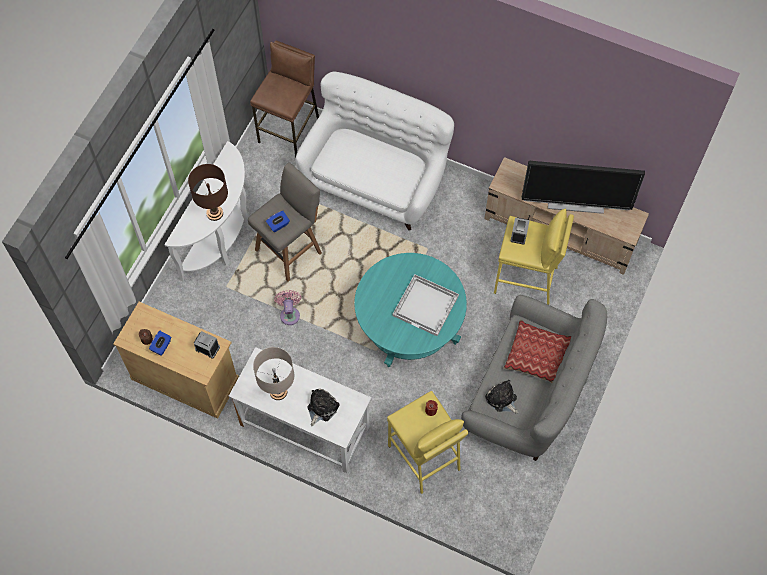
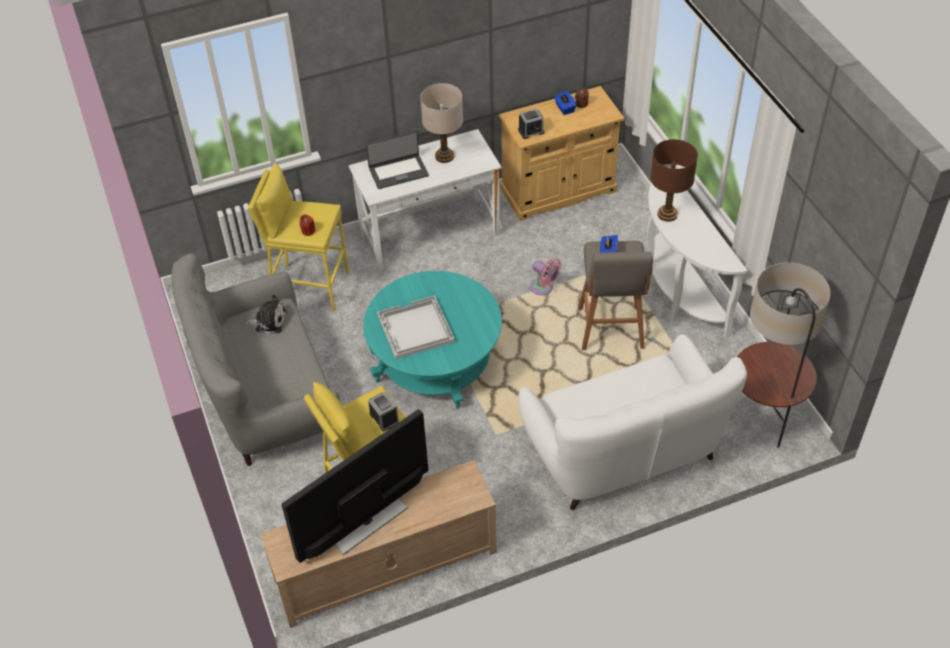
camera: 135 degrees right, 15 degrees down
brown stool [250,40,319,158] -> floor lamp [737,263,830,448]
plush toy [308,389,340,426] -> laptop [366,131,429,189]
pillow [503,320,571,383] -> none

